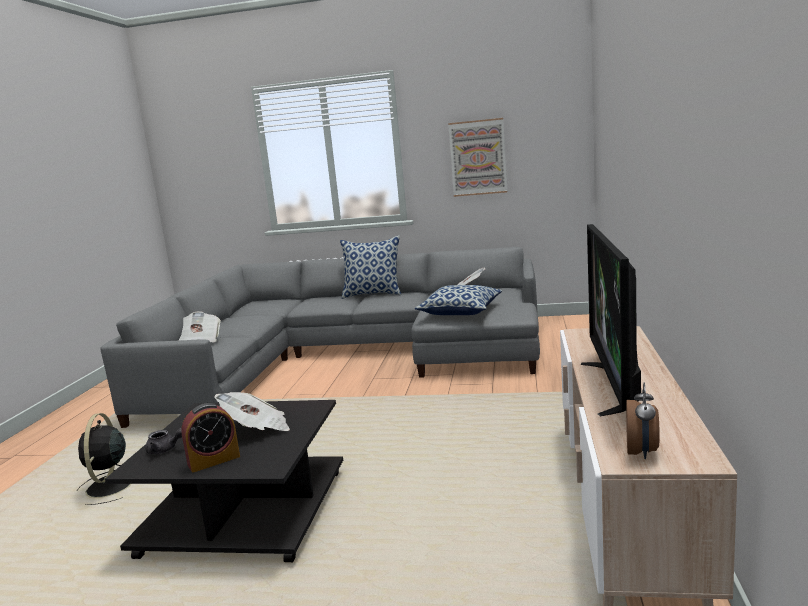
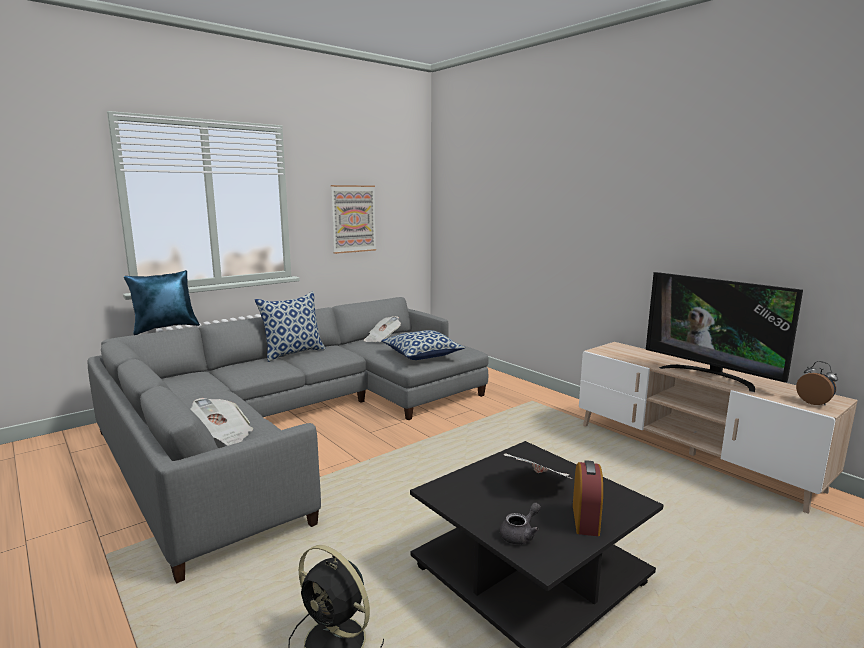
camera: 50 degrees left, 0 degrees up
none -> blue pillow [124,270,200,335]

